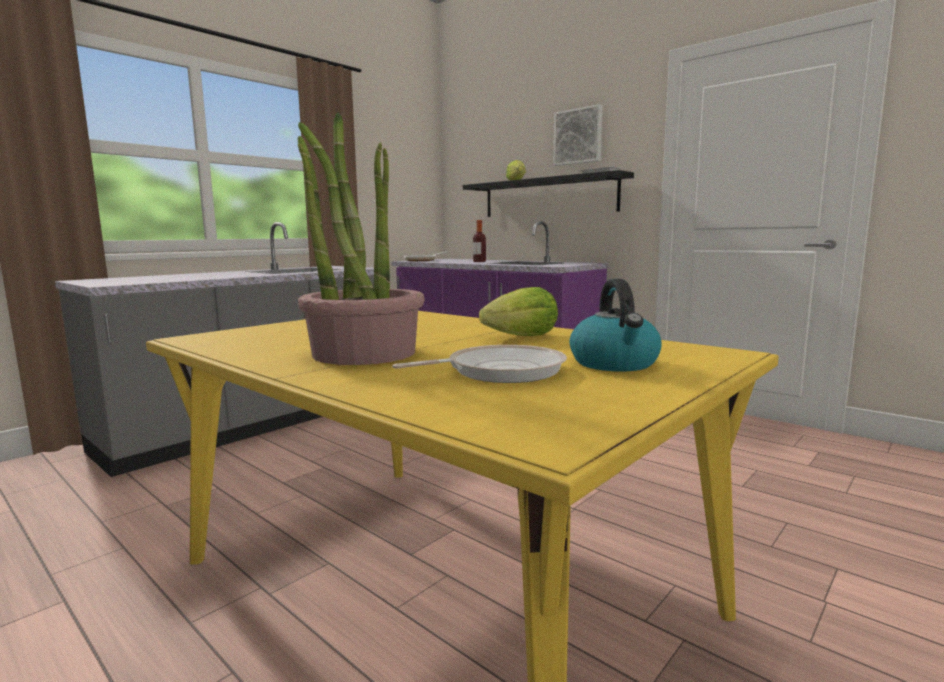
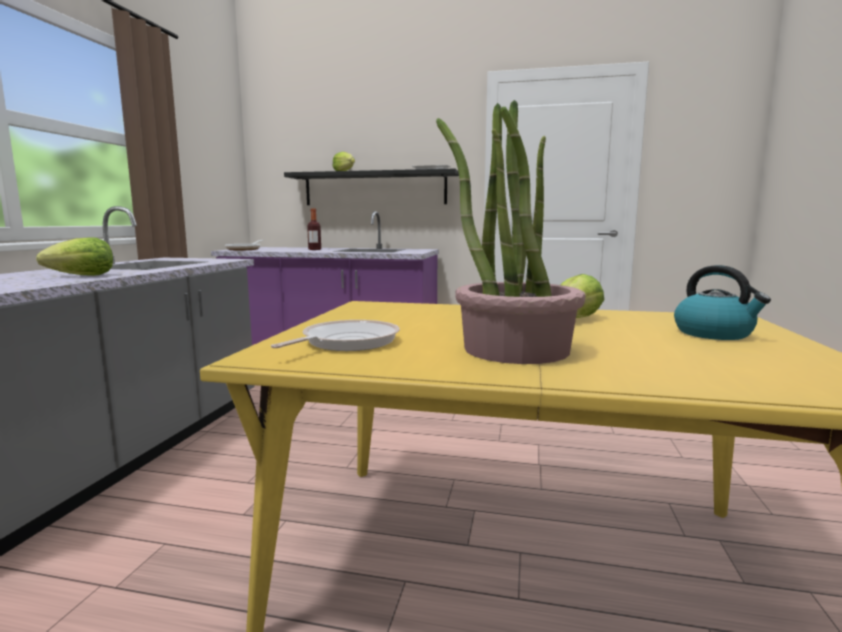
camera: 30 degrees left, 0 degrees up
frying pan [392,345,567,383] -> frying pan moved to [271,320,400,351]
picture [553,104,603,166] -> none
none -> lettuce [36,237,113,276]

